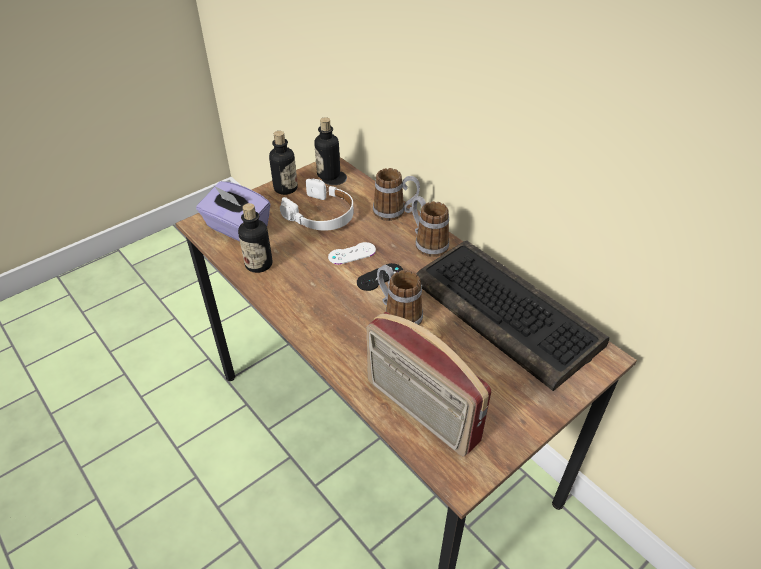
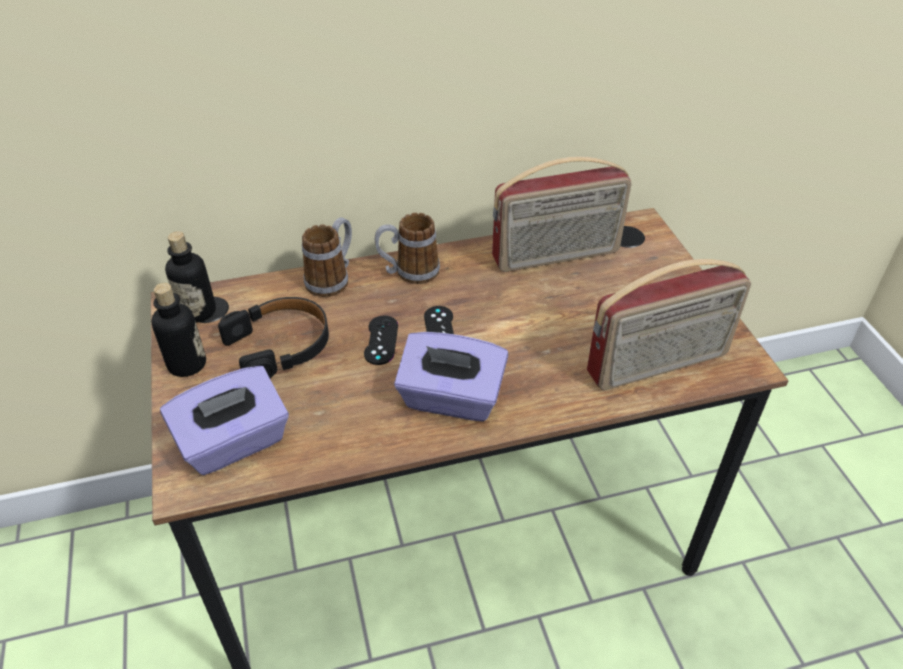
camera: 65 degrees left, 0 degrees up
bottle [238,203,273,273] -> none
white headphones [280,179,354,231] -> black headphones [218,297,329,378]
white game controller [328,242,376,265] -> black game controller [364,316,398,365]
mug [377,265,423,330] -> none
keyboard [416,241,609,391] -> radio [492,157,632,272]
none -> purple tissue box [394,332,508,421]

